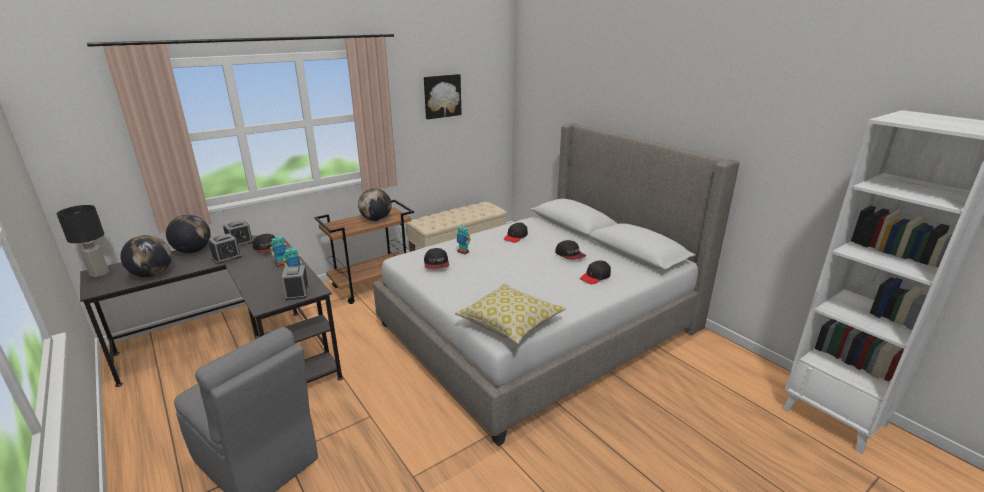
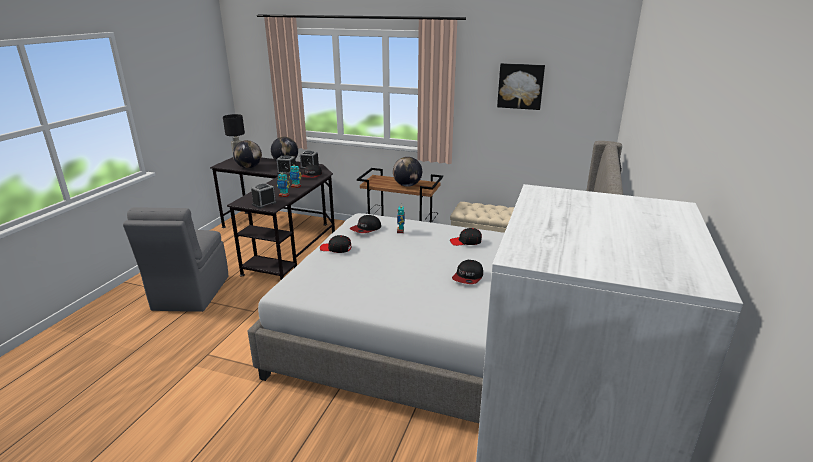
camera: 55 degrees right, 0 degrees up
pillow [455,284,566,344] -> none
black cap [580,261,611,284] -> black cap moved to [320,235,352,253]

